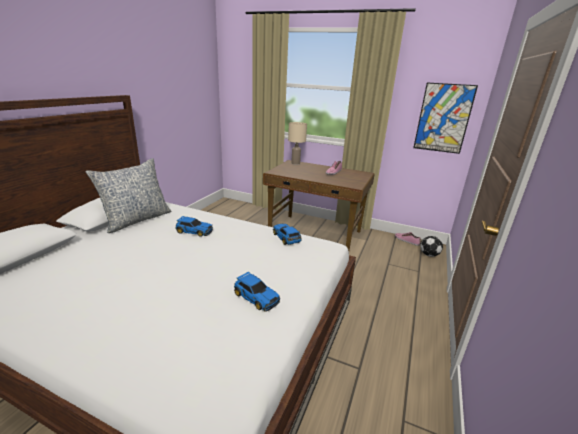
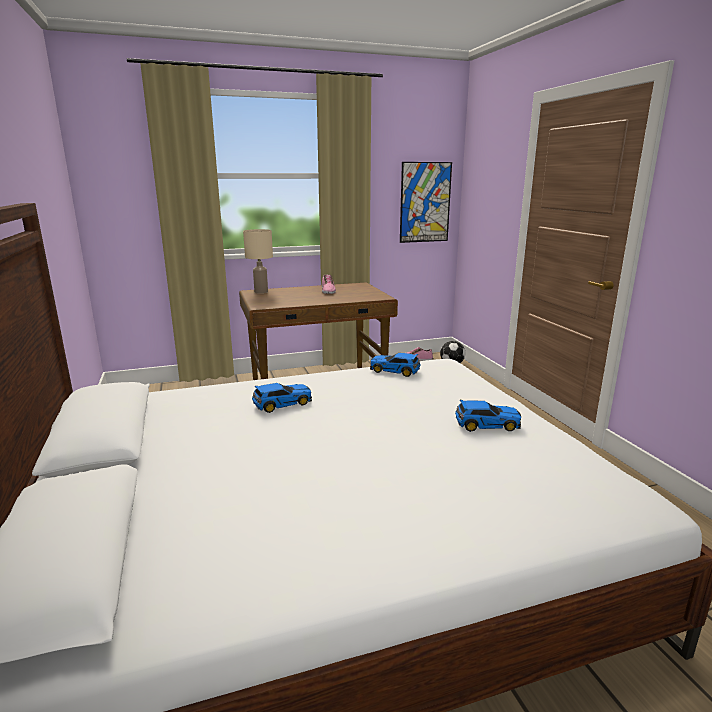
camera: 40 degrees left, 5 degrees down
pillow [85,158,171,233] -> none

